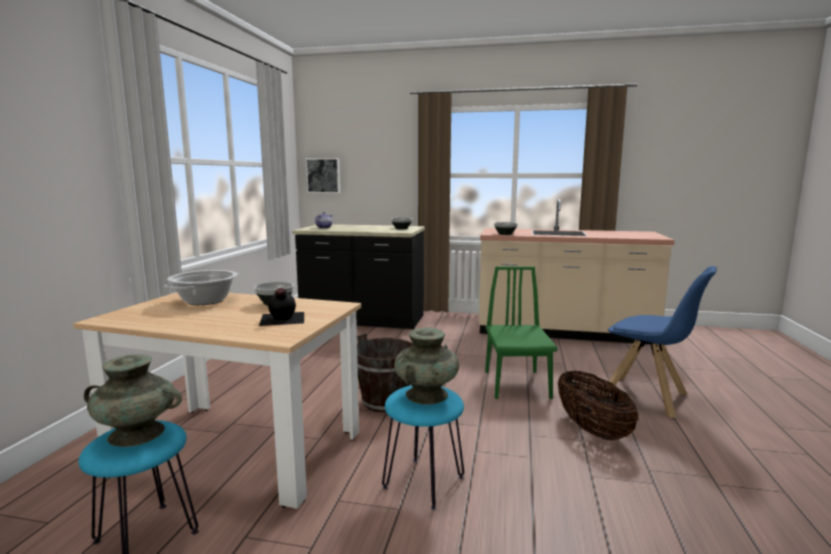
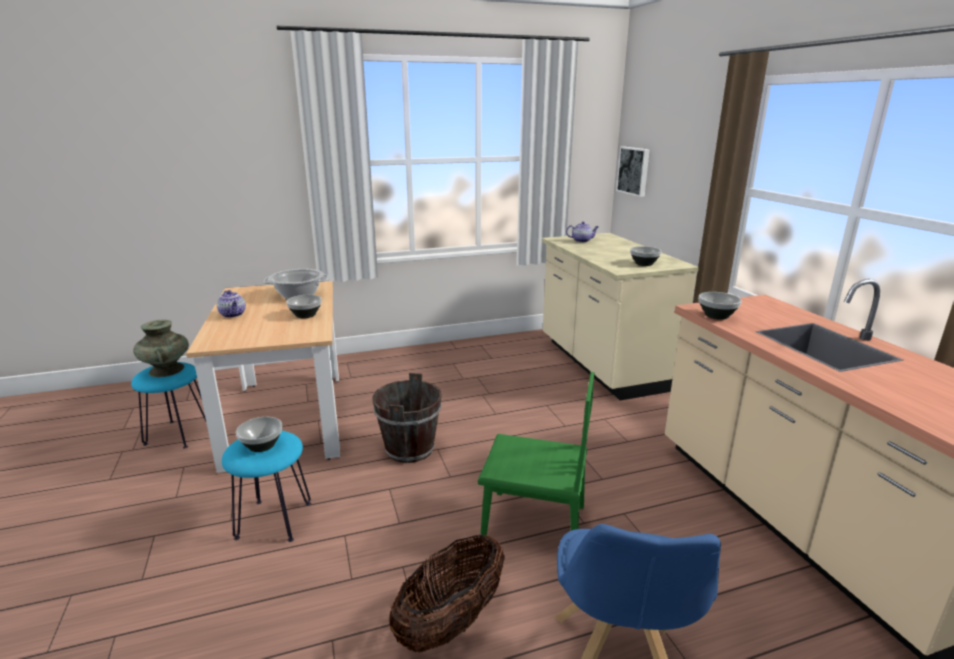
camera: 60 degrees right, 10 degrees up
black bottle [259,288,304,326] -> none
black counter [292,224,425,329] -> beige counter [542,233,699,401]
turquoise vase [394,328,459,405] -> bowl [236,417,282,452]
green chair [485,267,557,399] -> green chair turned 45 degrees clockwise [478,372,594,536]
none -> teapot [217,290,246,318]

